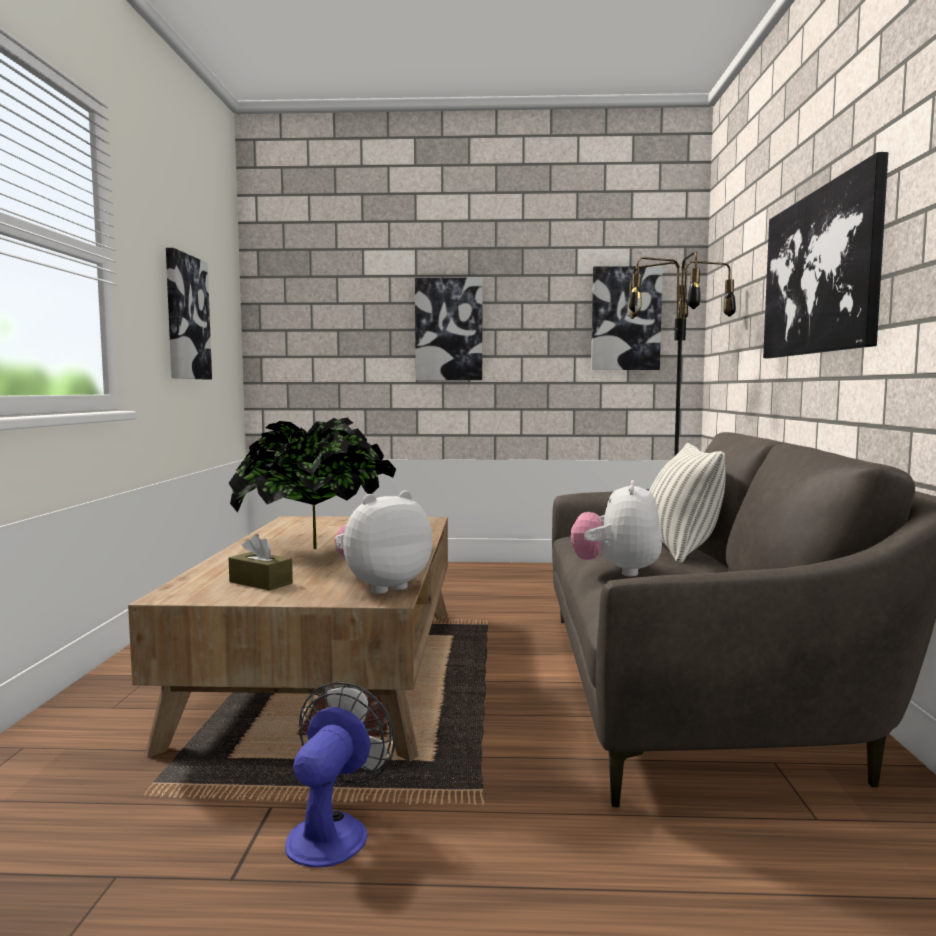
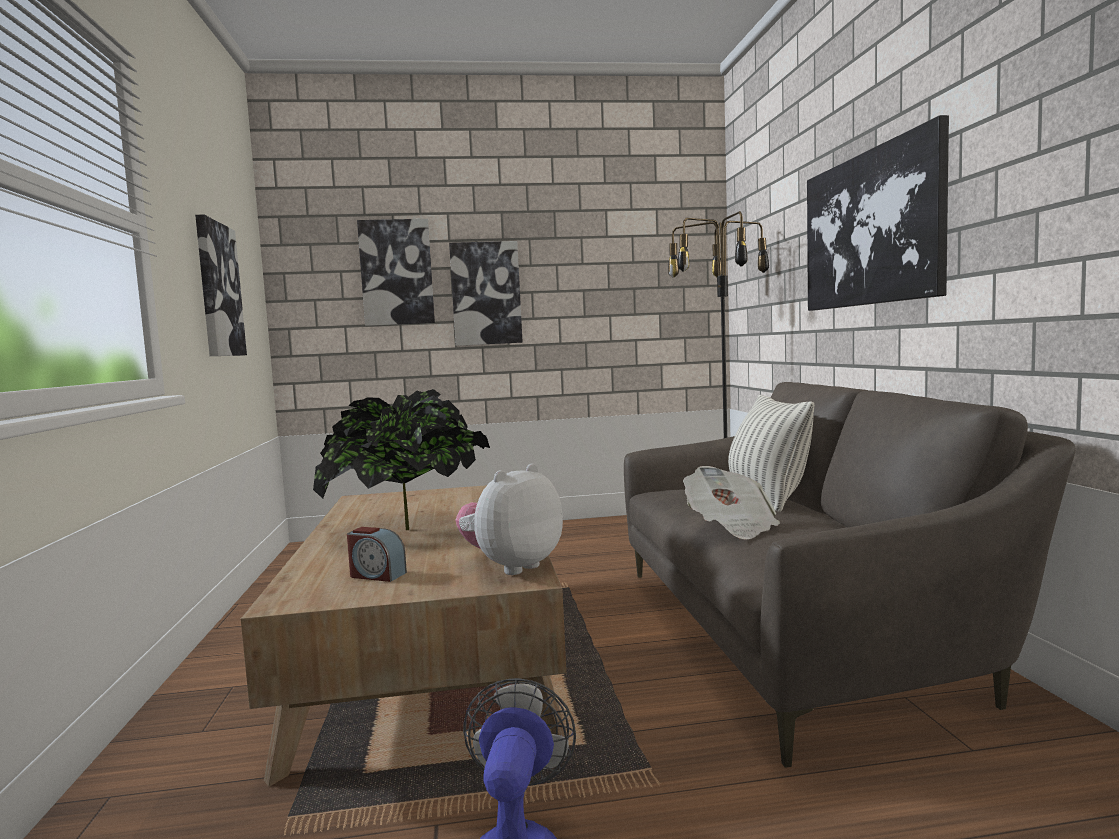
camera: 10 degrees left, 0 degrees up
brown tissue box [229,534,293,591] -> alarm clock [347,527,407,582]
plush toy [571,480,662,576] -> newspaper [683,466,780,540]
picture [591,266,663,370] -> picture moved to [357,219,435,326]

